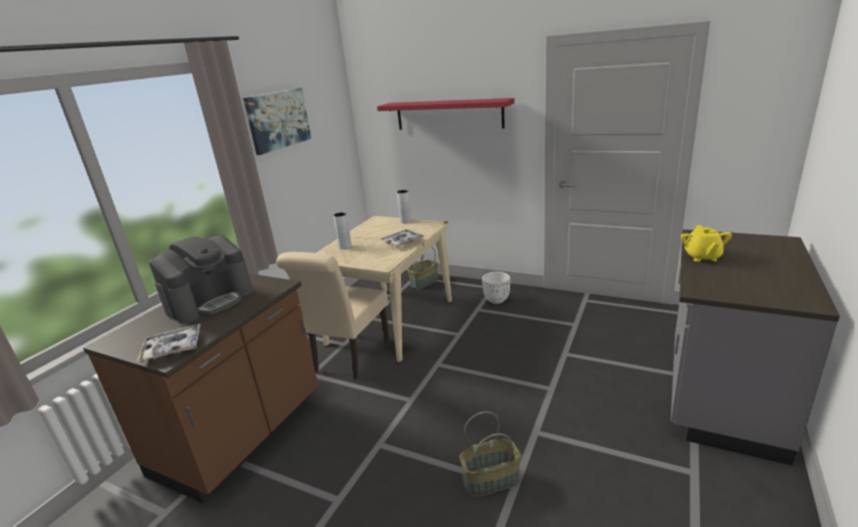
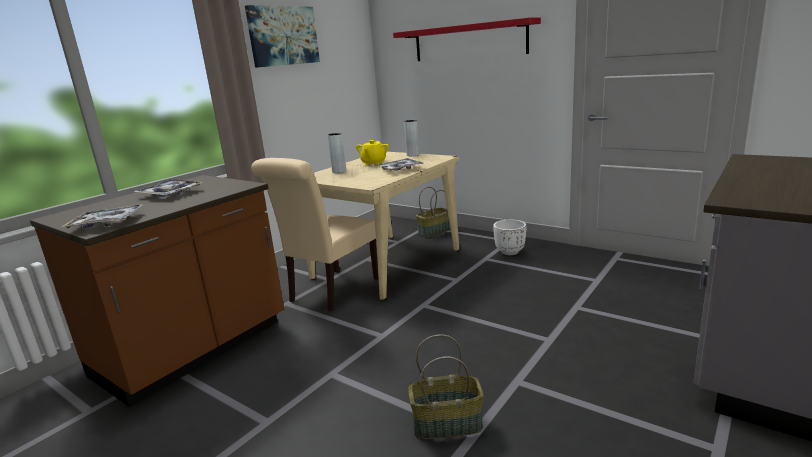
camera: 10 degrees right, 5 degrees down
coffee machine [149,235,253,323] -> tray [134,180,202,197]
yellow teapot [681,225,732,262] -> yellow teapot moved to [356,140,389,165]

